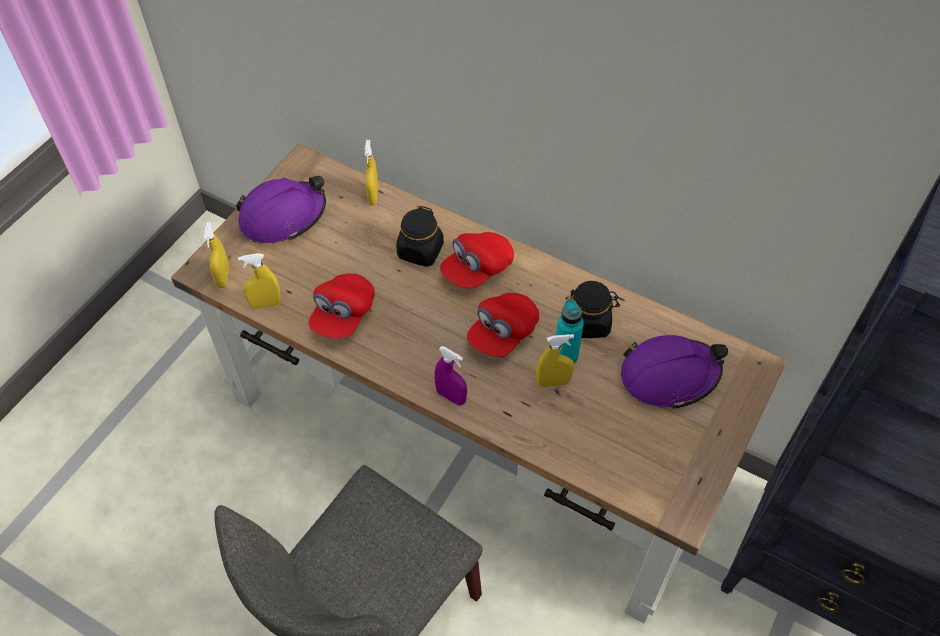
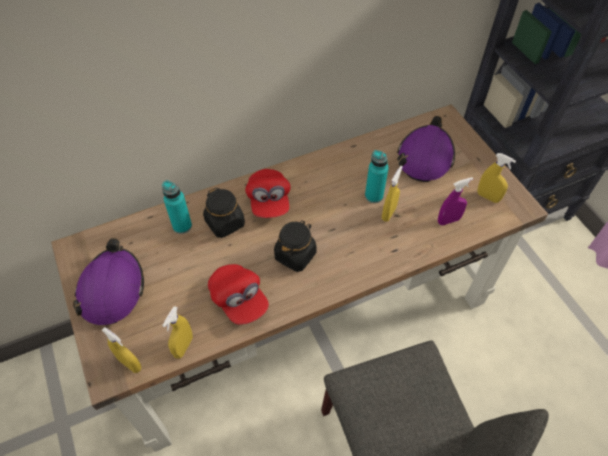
camera: 55 degrees left, 0 degrees up
yellow spray bottle [365,140,378,205] -> yellow spray bottle moved to [477,153,516,203]
purple spray bottle [434,346,467,406] -> purple spray bottle moved to [438,177,473,225]
red cap [467,293,539,357] -> none
black jar [566,281,620,338] -> black jar moved to [274,220,317,272]
none -> turquoise bottle [162,180,192,234]

